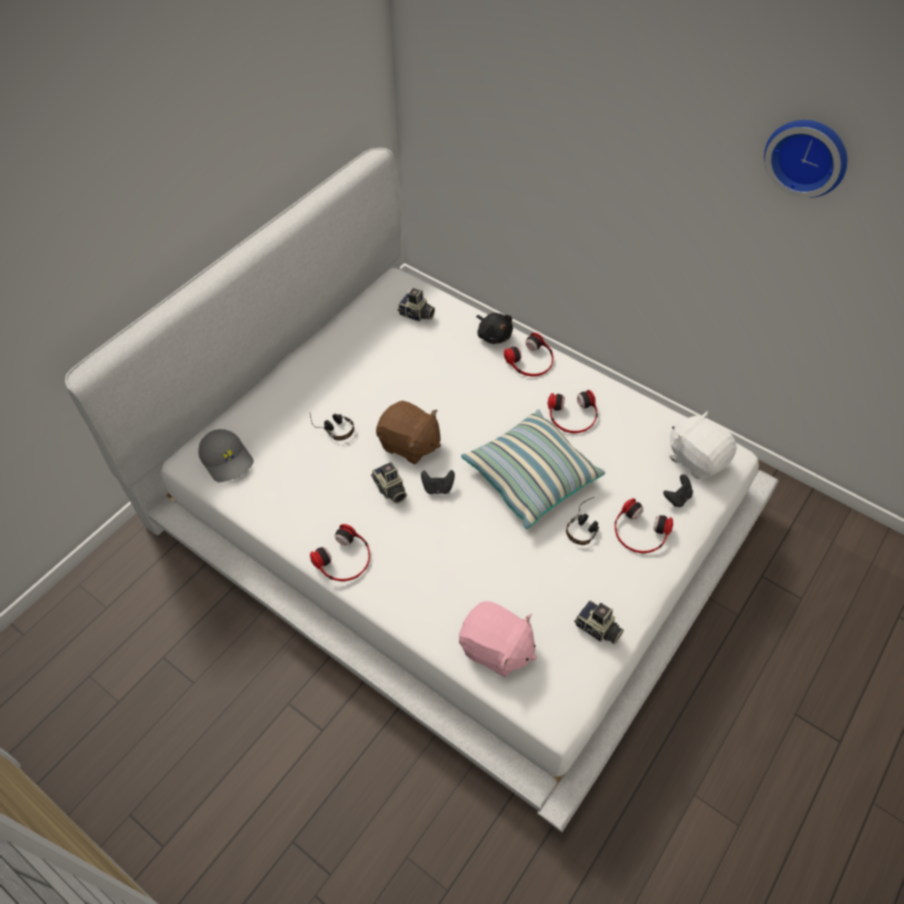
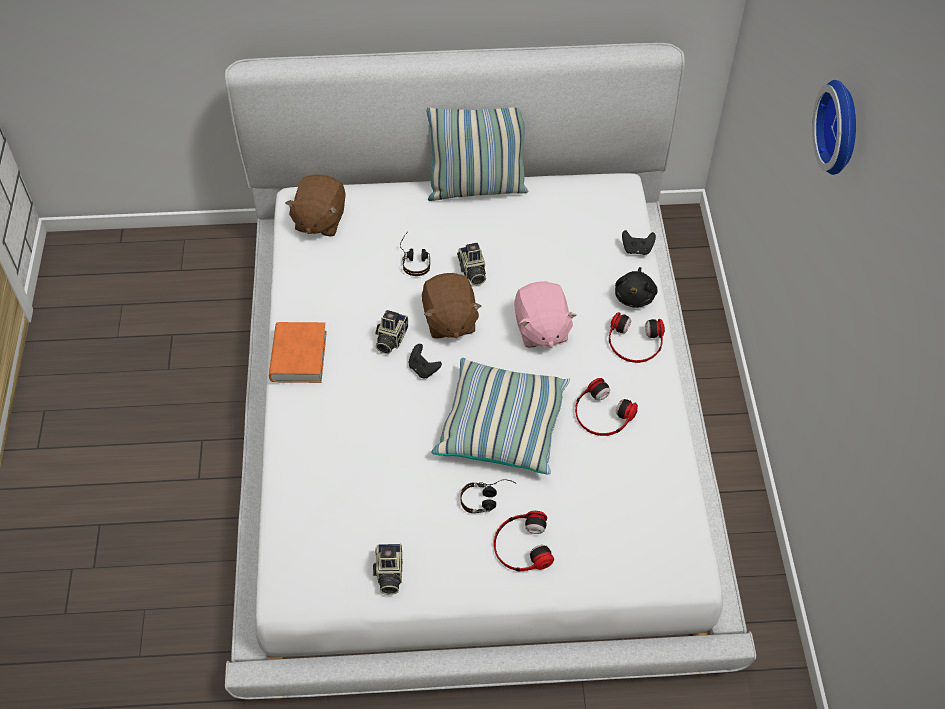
camera: 50 degrees right, 0 degrees up
grey cap [198,429,254,482] -> brown plush toy [285,175,346,237]
headphones [310,524,370,581] -> orange book [269,322,327,383]
camera [397,288,435,322] -> camera moved to [457,243,486,285]
pink plush toy [459,601,537,677] -> pink plush toy moved to [514,281,577,348]
black game controller [663,474,693,507] -> black game controller moved to [622,230,656,255]
white plush toy [669,411,737,479] -> none
wall clock [764,120,847,198] -> wall clock moved to [812,80,856,175]
none -> pillow [426,107,528,201]

